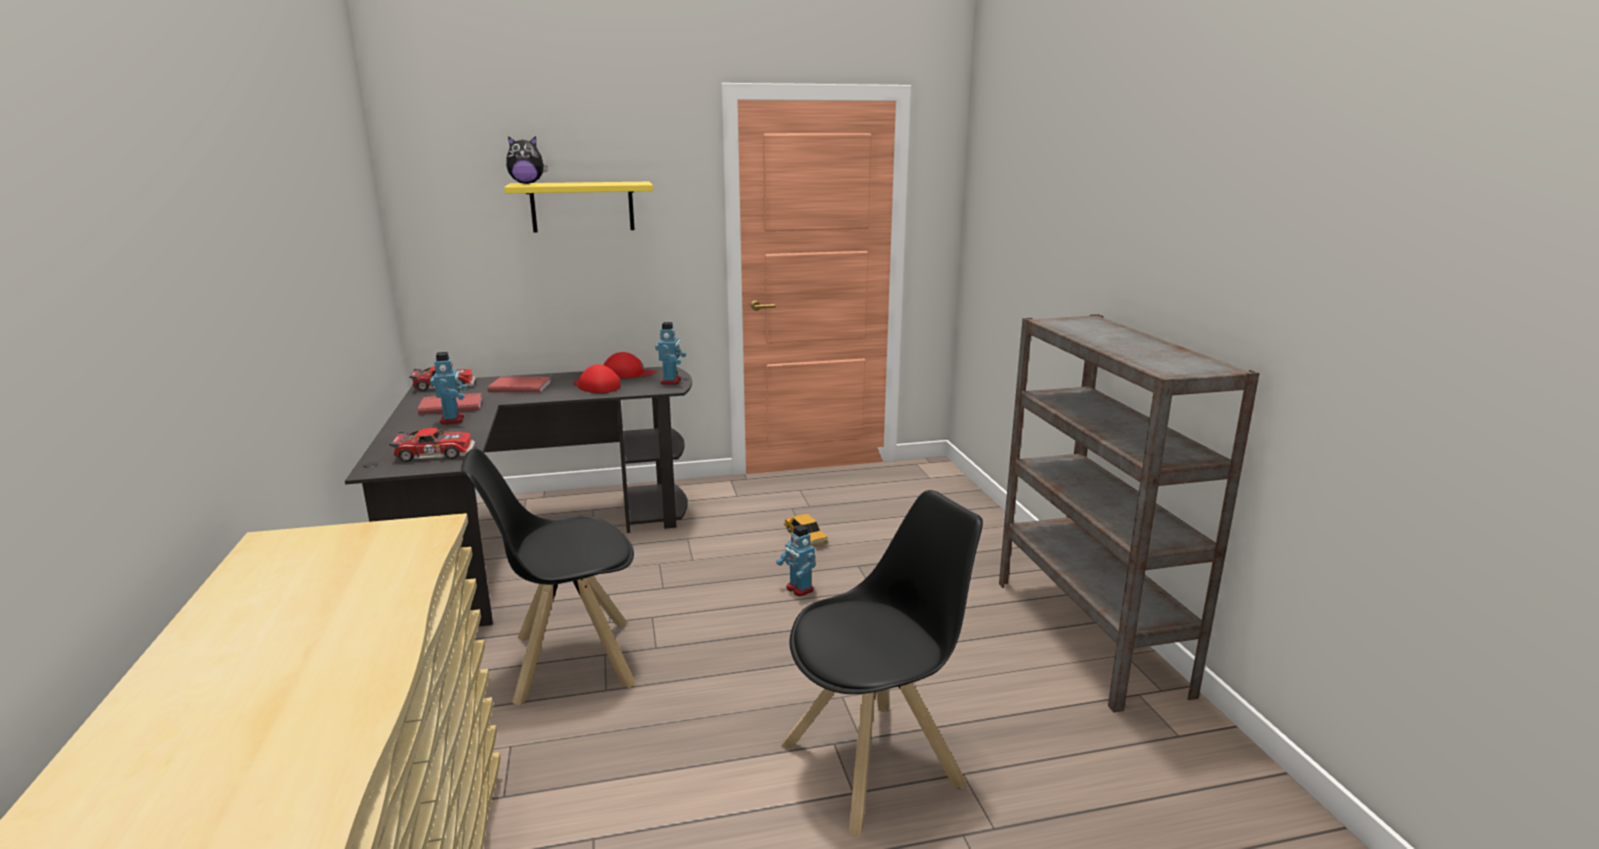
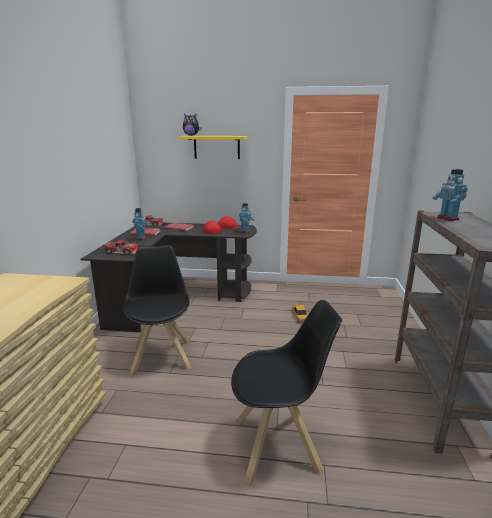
camera: 20 degrees right, 0 degrees up
black chair [461,448,636,706] -> black chair turned 75 degrees clockwise [123,245,192,376]
toy robot [776,525,816,596] -> toy robot moved to [433,169,468,221]

